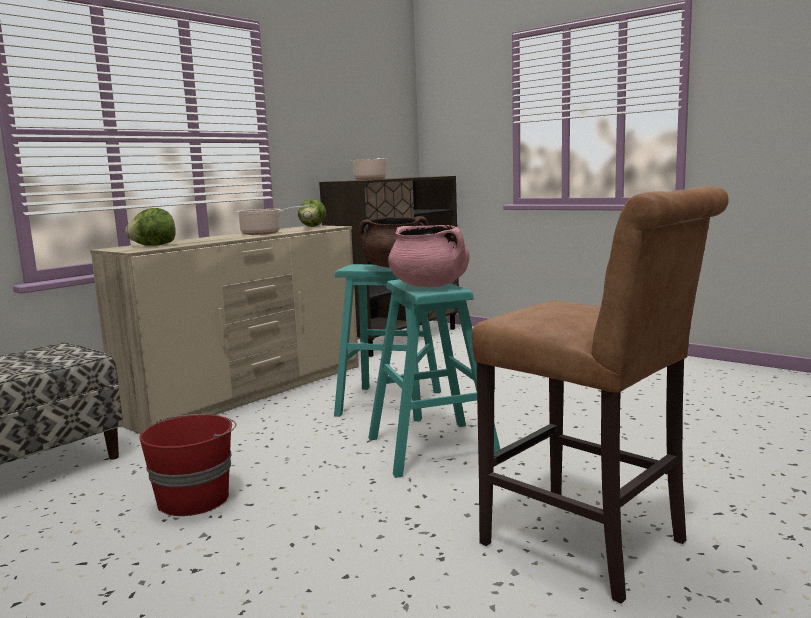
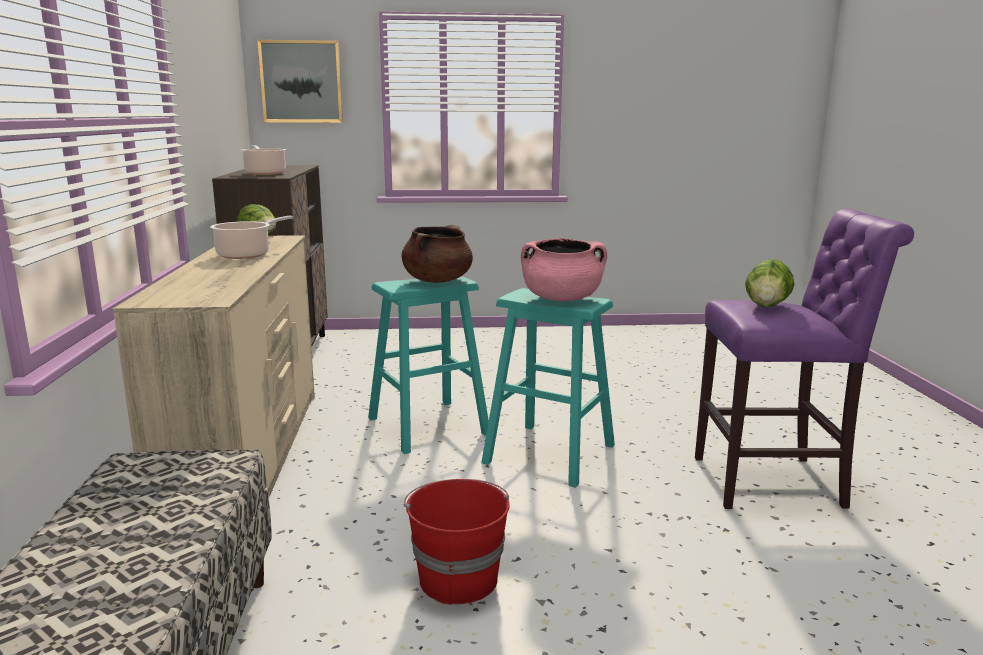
camera: 45 degrees left, 5 degrees up
lettuce [125,208,175,246] -> lettuce moved to [745,259,794,307]
brown stool [472,186,729,604] -> purple stool [695,209,914,509]
none -> picture [258,40,343,123]

